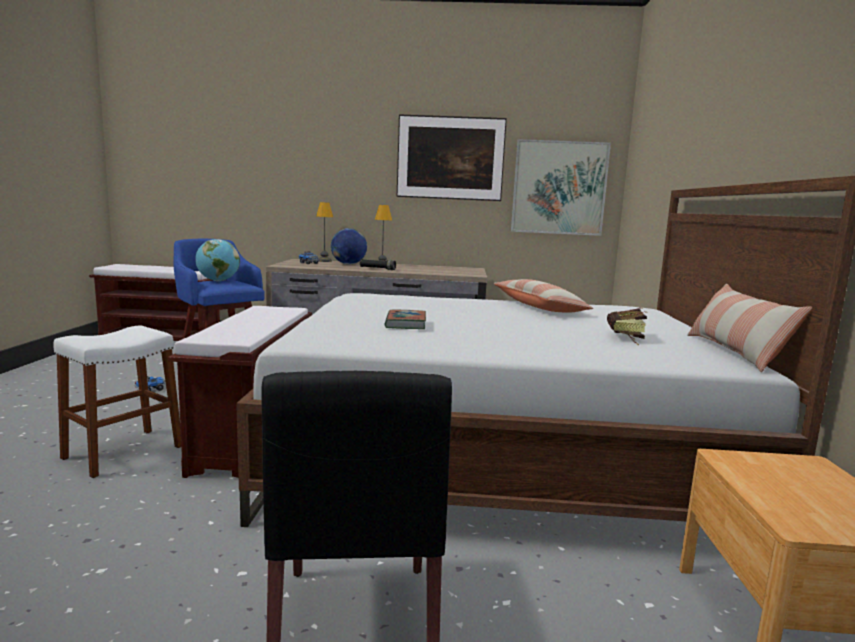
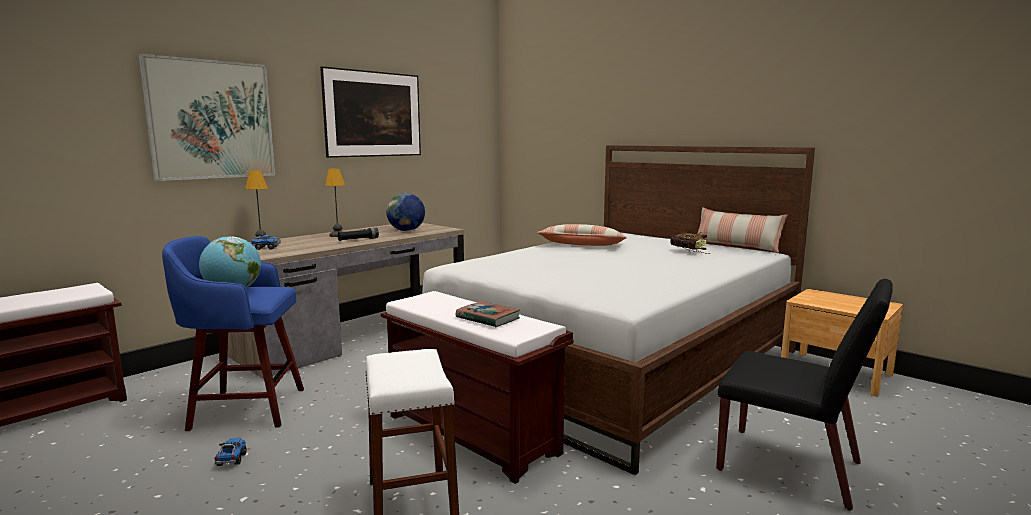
camera: 50 degrees left, 0 degrees up
globe [331,228,367,264] -> globe moved to [386,193,425,231]
book [385,310,426,329] -> book moved to [456,301,520,327]
picture [511,139,611,236] -> picture moved to [138,54,275,181]

